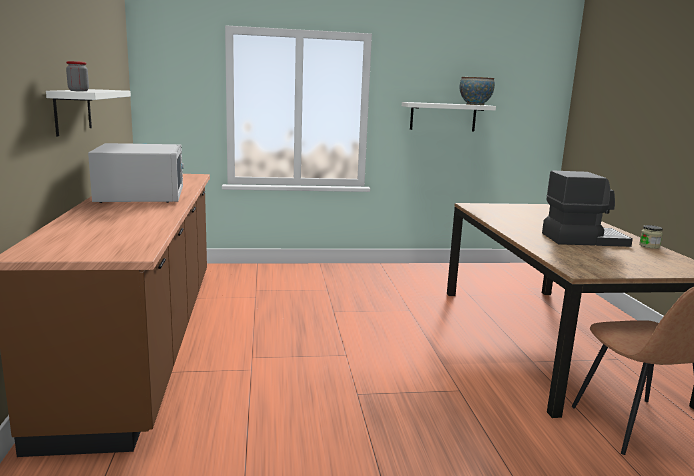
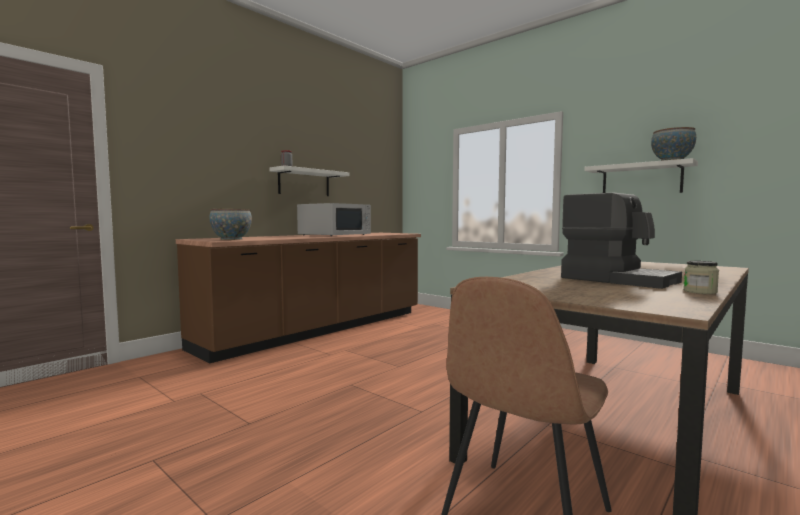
camera: 50 degrees right, 10 degrees down
none -> bowl [210,209,252,240]

